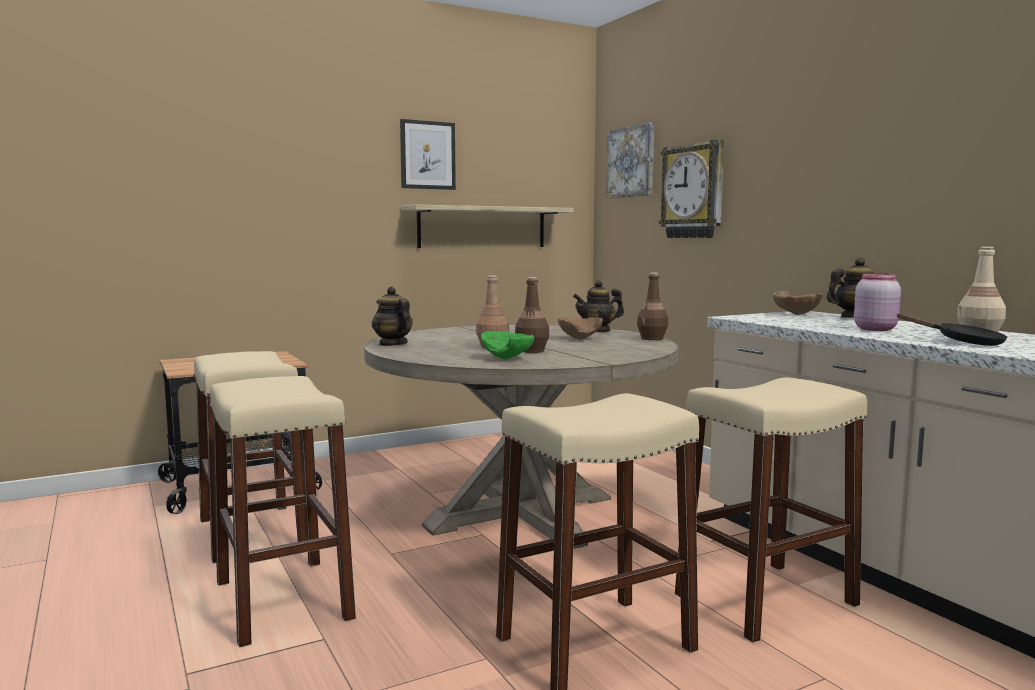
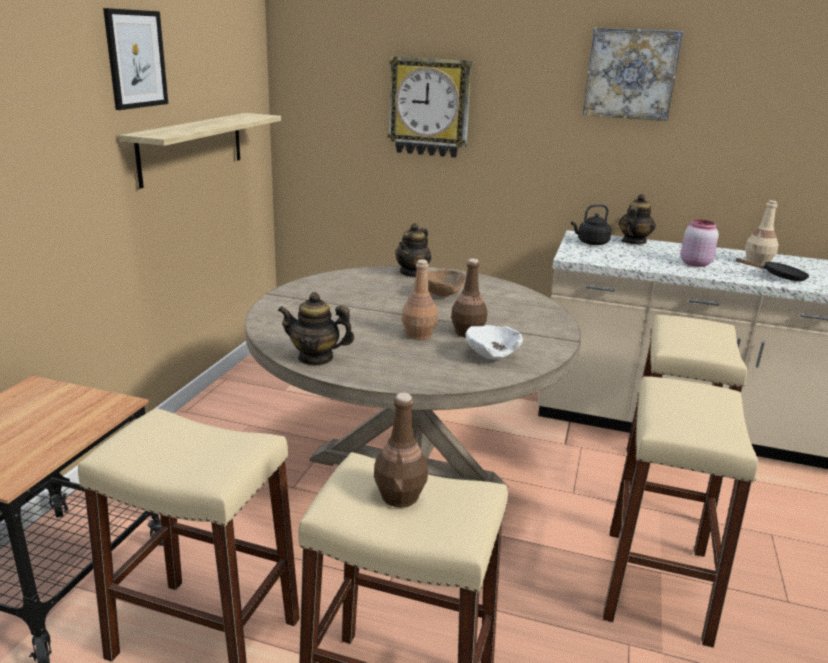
camera: 45 degrees left, 15 degrees up
green bowl [481,331,534,360] -> white bowl [466,325,523,359]
picture [606,123,654,198] -> picture moved to [583,27,683,121]
brown bottle [637,273,668,340] -> brown bottle moved to [374,393,428,507]
brown bowl [773,291,823,315] -> black kettle [571,204,612,245]

